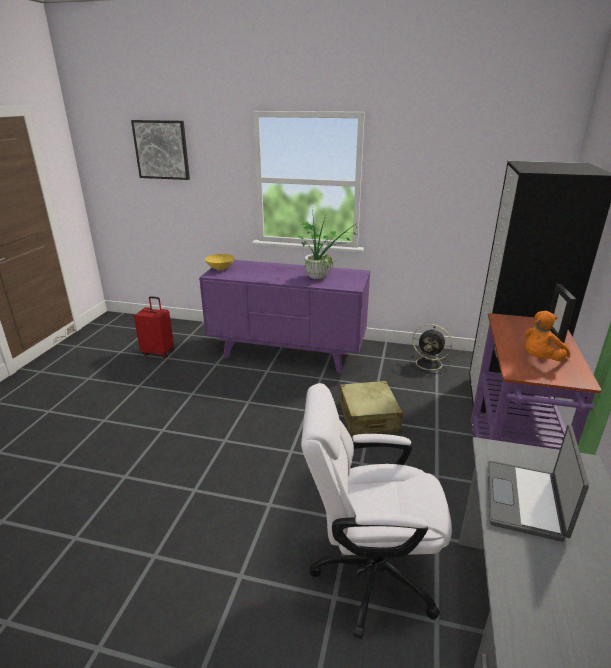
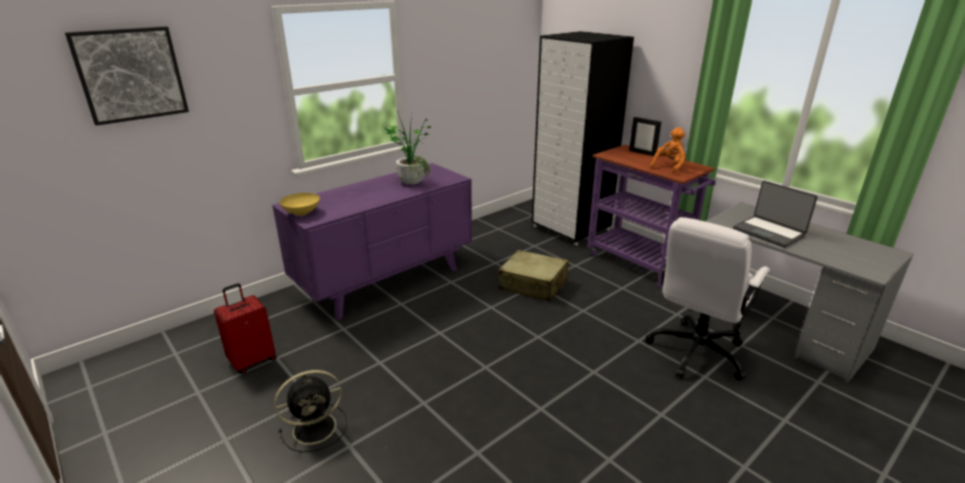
camera: 55 degrees left, 0 degrees up
black fan [410,324,452,374] -> black fan moved to [275,370,347,452]
orange plush toy [525,311,570,361] -> orange plush toy turned 135 degrees counterclockwise [650,127,686,173]

